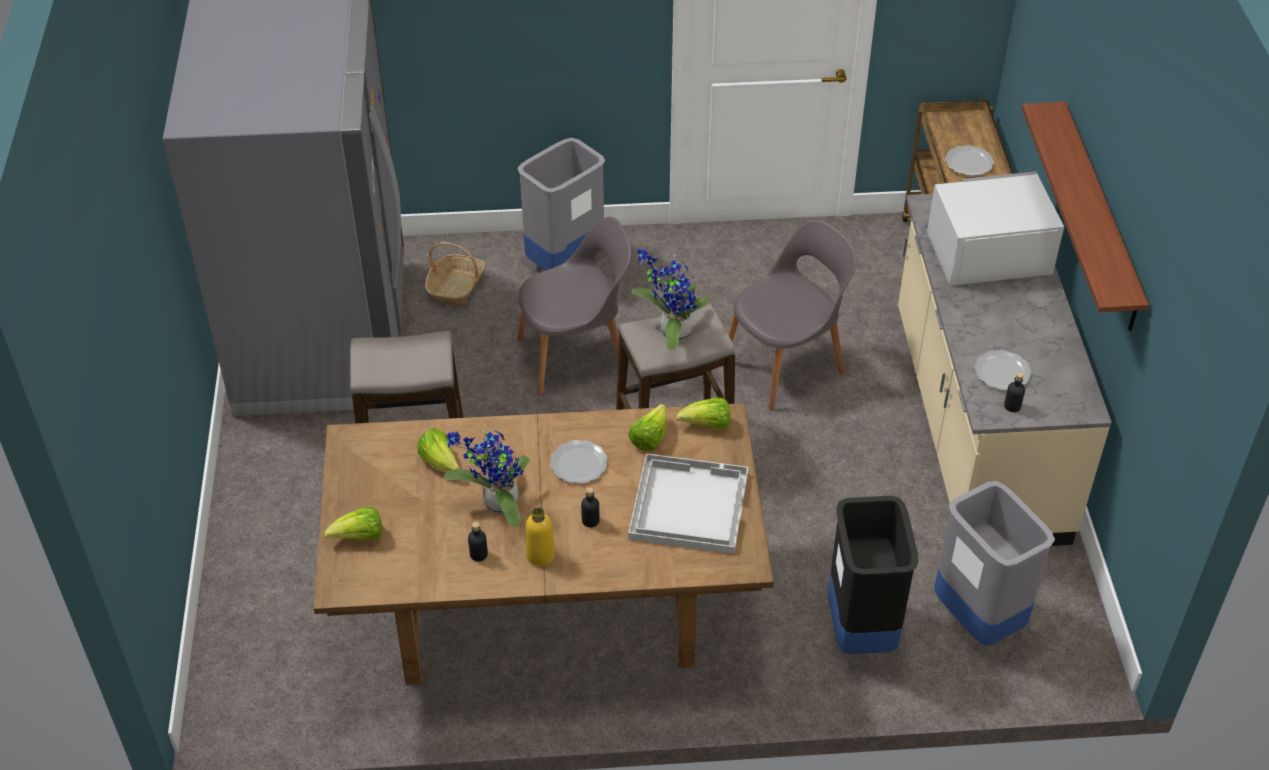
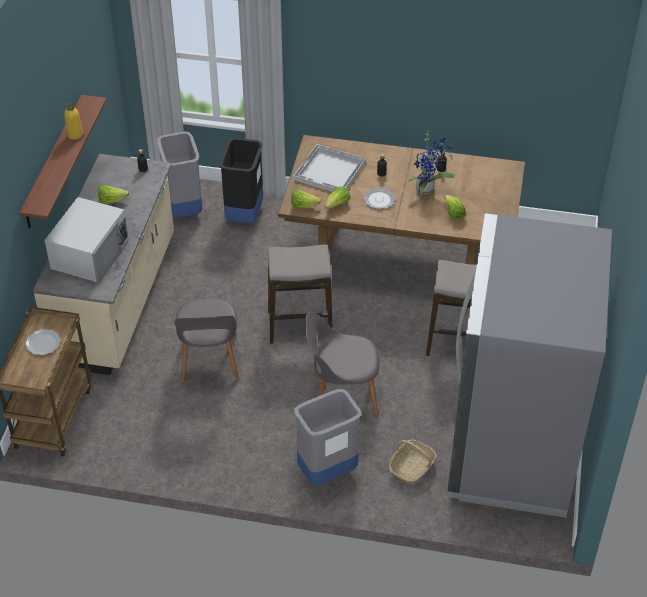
camera: 165 degrees left, 0 degrees up
lettuce [324,507,383,540] -> lettuce moved to [98,185,129,204]
yellow bottle [525,507,555,566] -> yellow bottle moved to [64,103,83,139]
potted plant [631,249,711,350] -> none
grey chair [728,220,857,410] -> grey chair turned 75 degrees counterclockwise [175,298,239,383]
white microwave [927,171,1064,286] -> white microwave turned 75 degrees counterclockwise [45,197,128,283]
plate [974,350,1031,391] -> none

